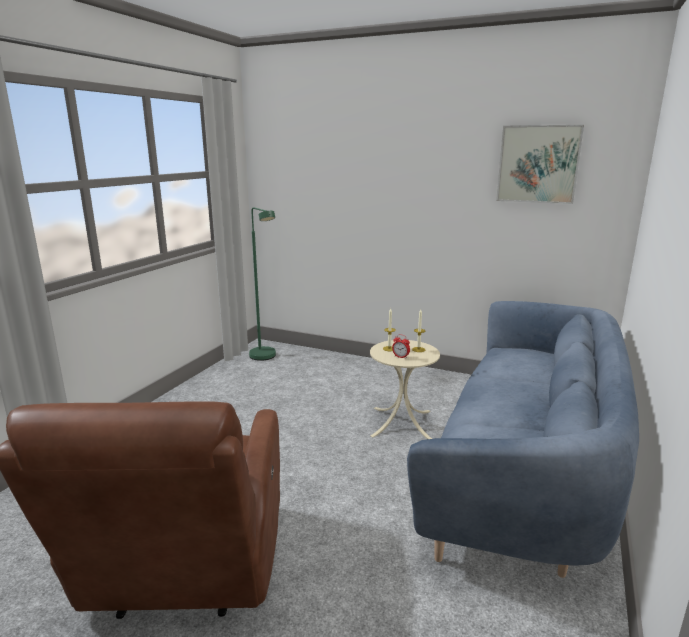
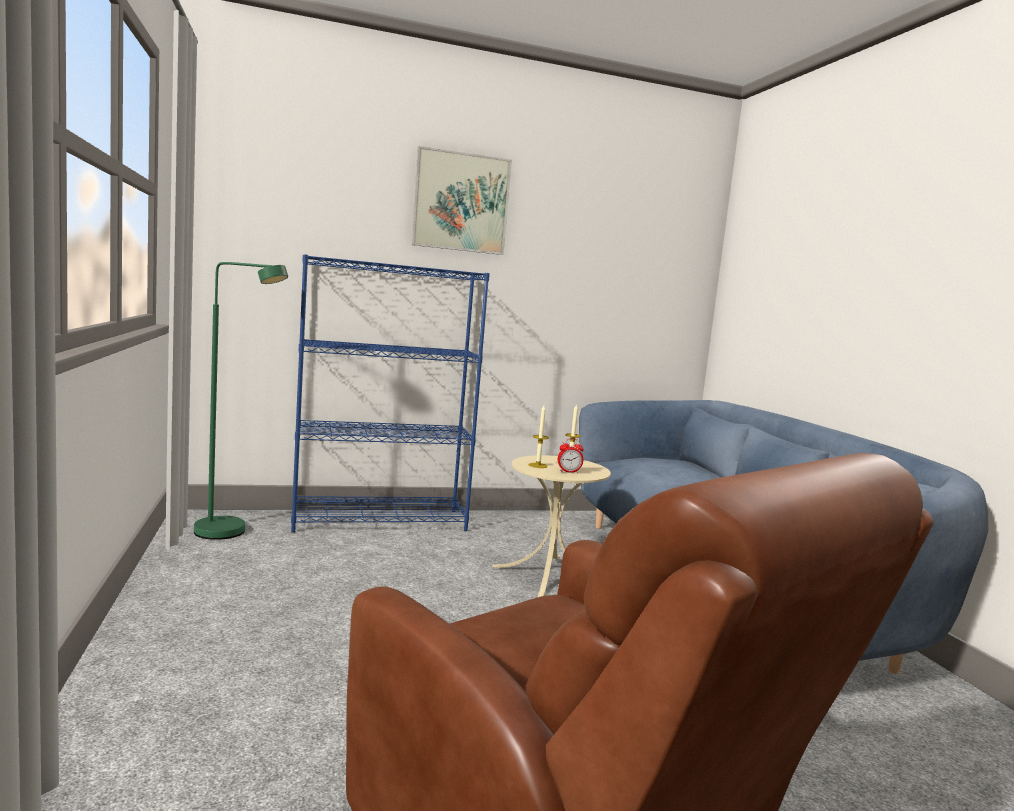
camera: 40 degrees left, 10 degrees down
picture [496,125,584,204] -> picture moved to [411,146,512,255]
none -> blue bookcase [291,254,490,533]

